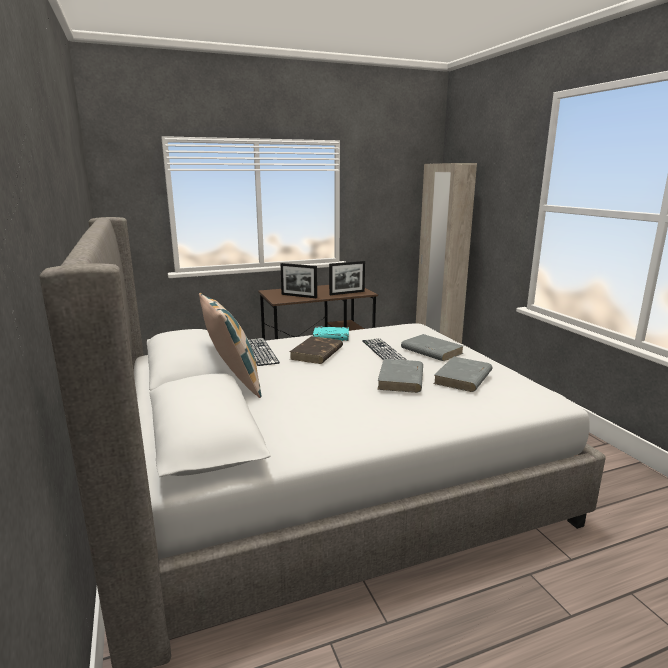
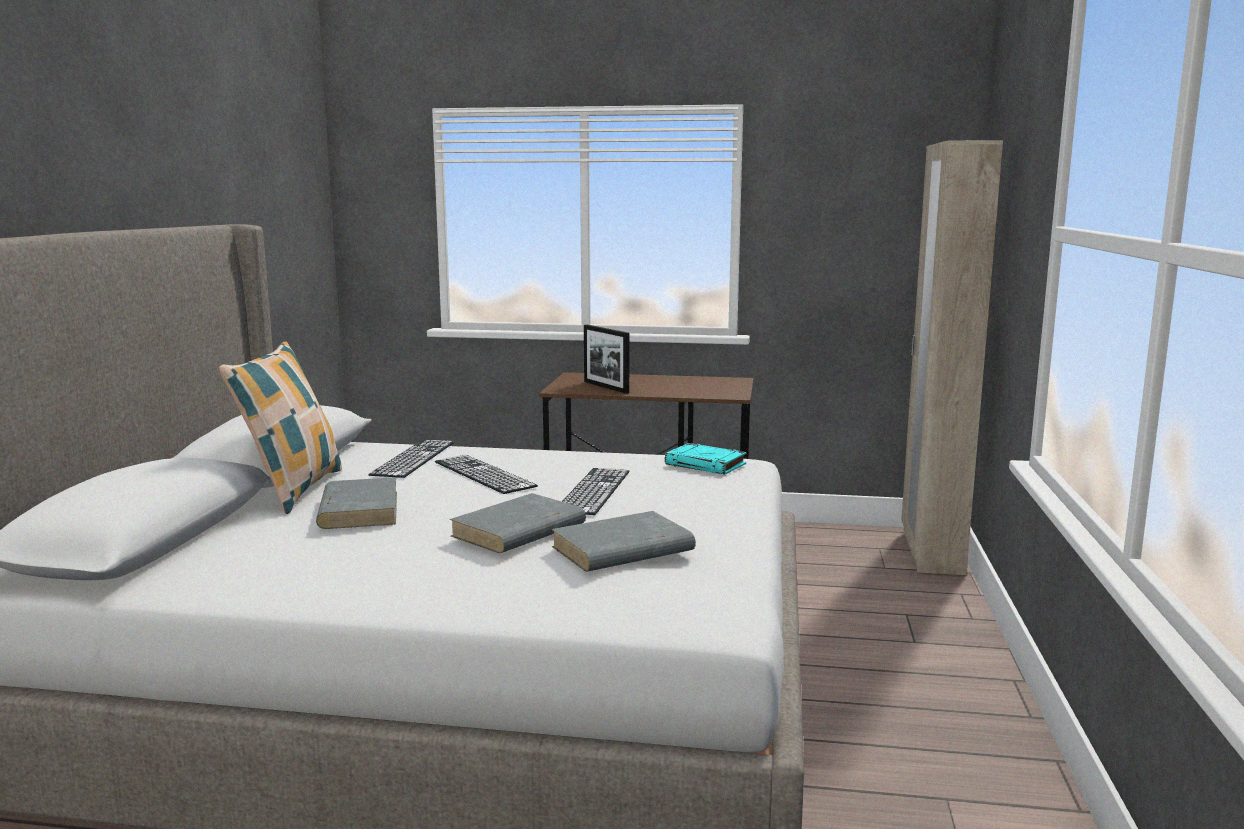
camera: 30 degrees right, 5 degrees down
brown book [290,336,343,364] -> keyboard [435,455,538,494]
turquoise book [313,327,349,341] -> turquoise book moved to [665,443,747,474]
picture frame [329,261,365,295] -> none
grey book [401,334,464,361] -> grey book moved to [316,477,397,529]

